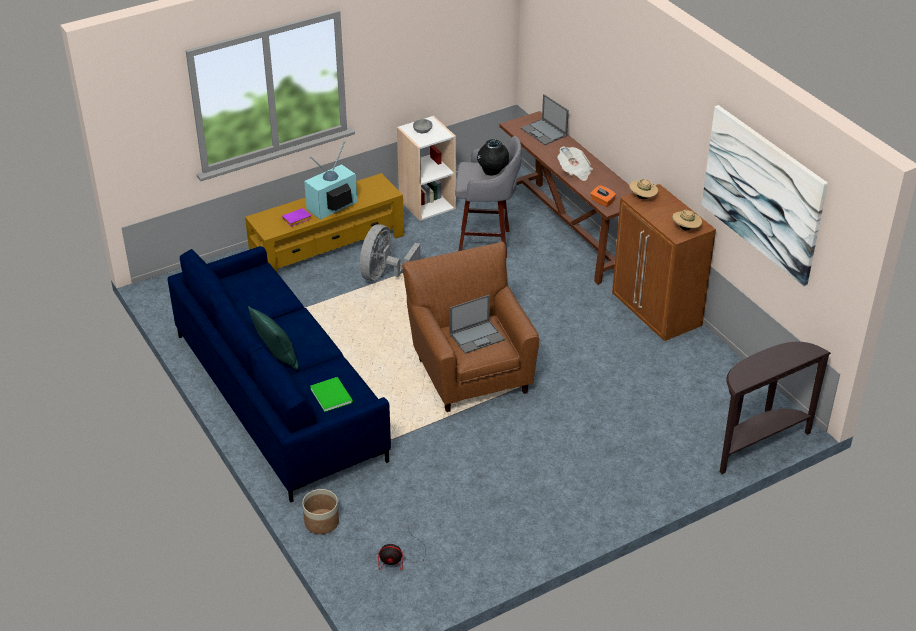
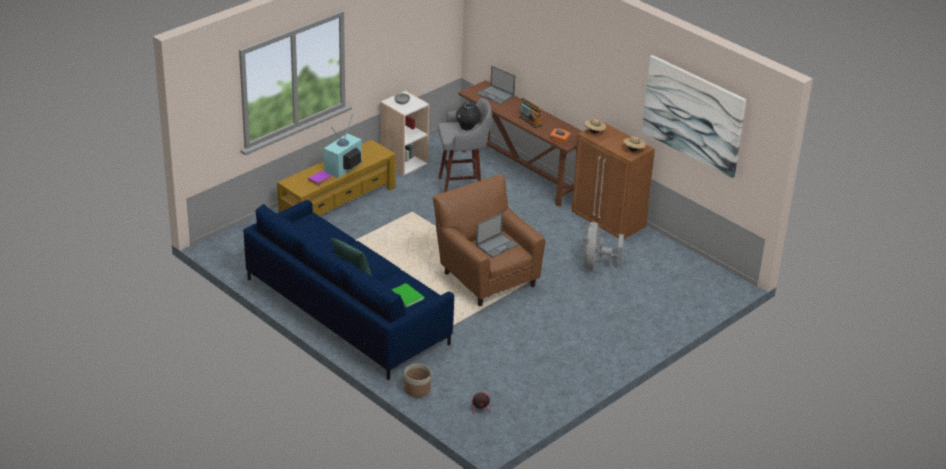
camera: 15 degrees left, 5 degrees down
grey fan [360,224,421,281] -> grey fan moved to [581,222,624,269]
newspaper [557,146,593,181] -> radio [519,97,543,128]
brown console table [720,342,831,474] -> none

